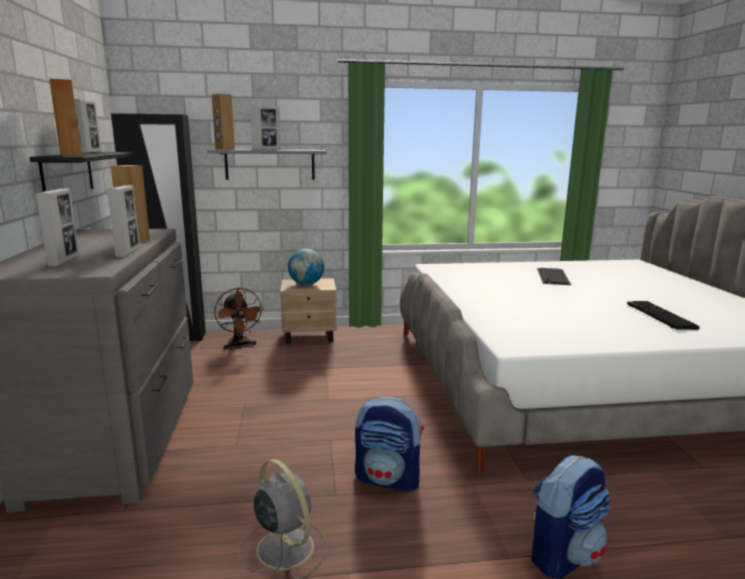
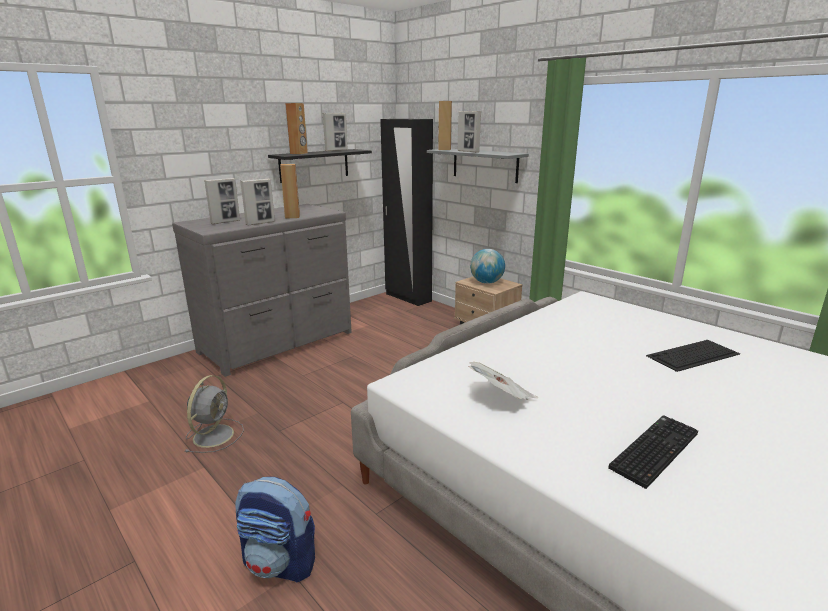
camera: 55 degrees right, 5 degrees up
brown fan [214,287,263,349] -> none
backpack [355,396,424,492] -> none
none -> newspaper [468,362,538,400]

